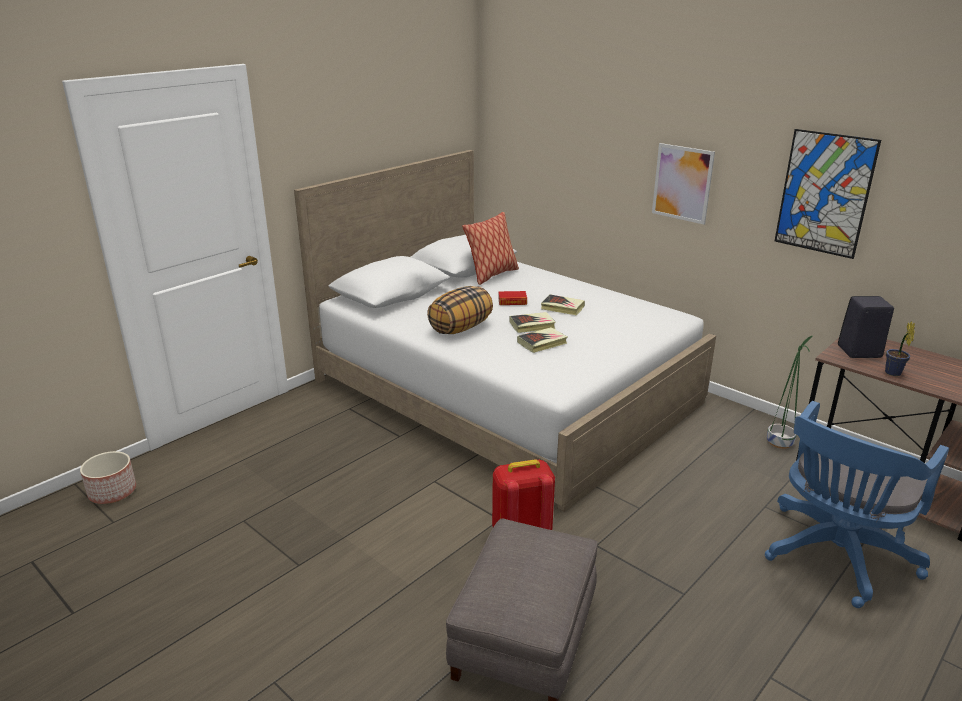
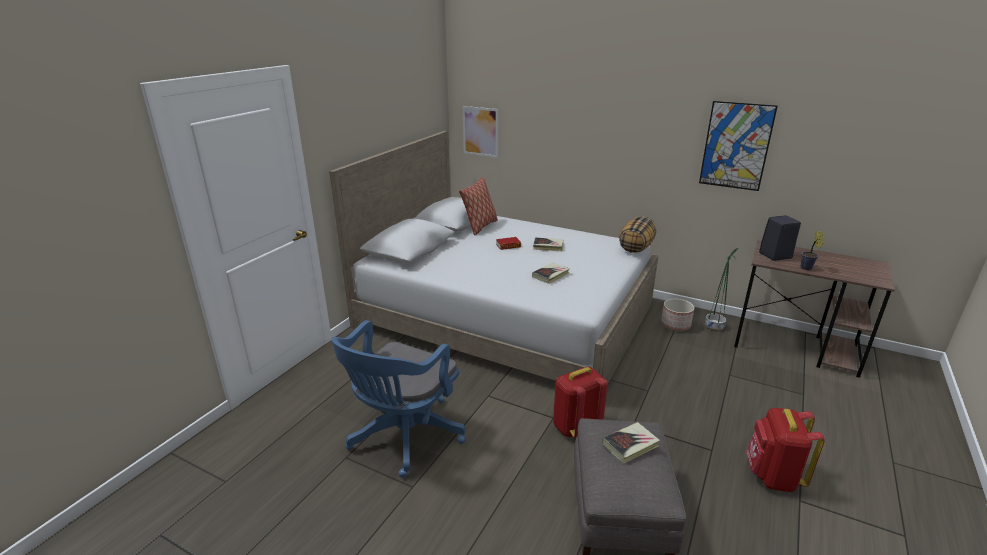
camera: 15 degrees left, 0 degrees up
planter [80,451,136,504] -> planter moved to [661,299,694,331]
pillow [427,286,493,334] -> pillow moved to [619,216,656,253]
book [509,312,556,333] -> book moved to [602,422,660,463]
picture [652,143,715,225] -> picture moved to [463,106,498,158]
blue office chair [765,401,949,608] -> blue office chair moved to [331,320,466,478]
none -> red backpack [746,408,825,492]

